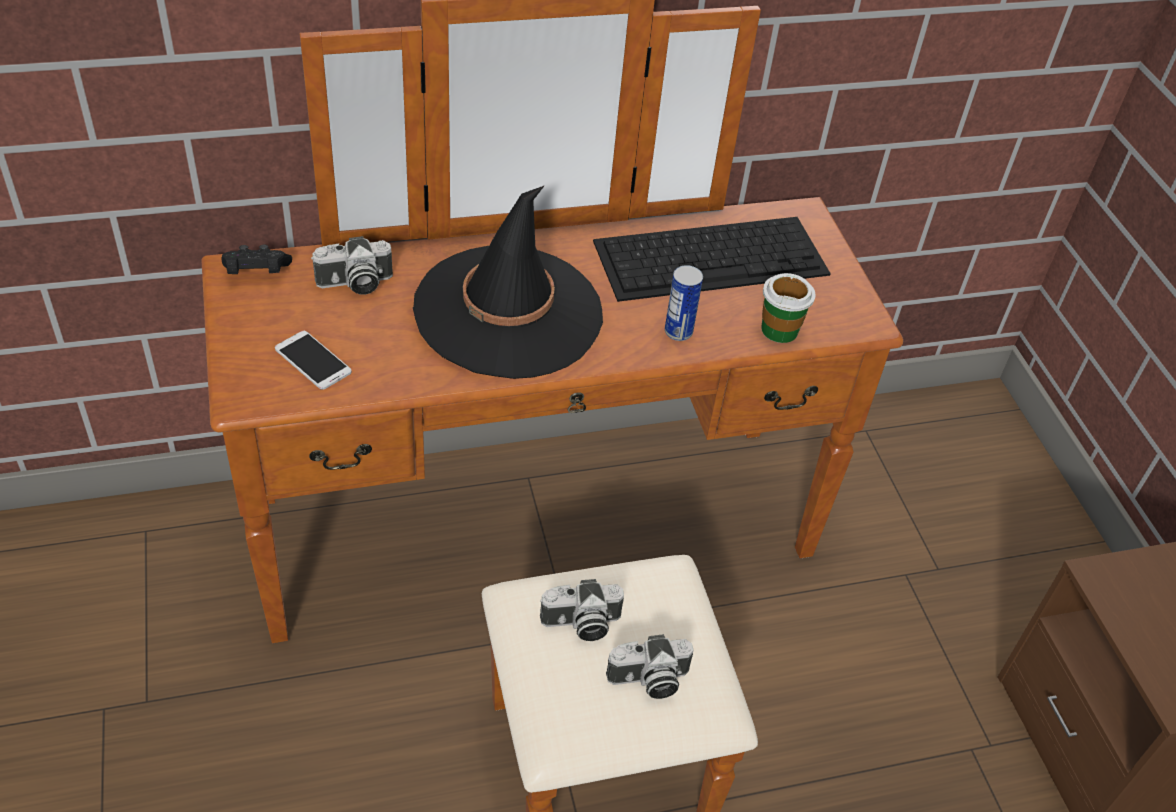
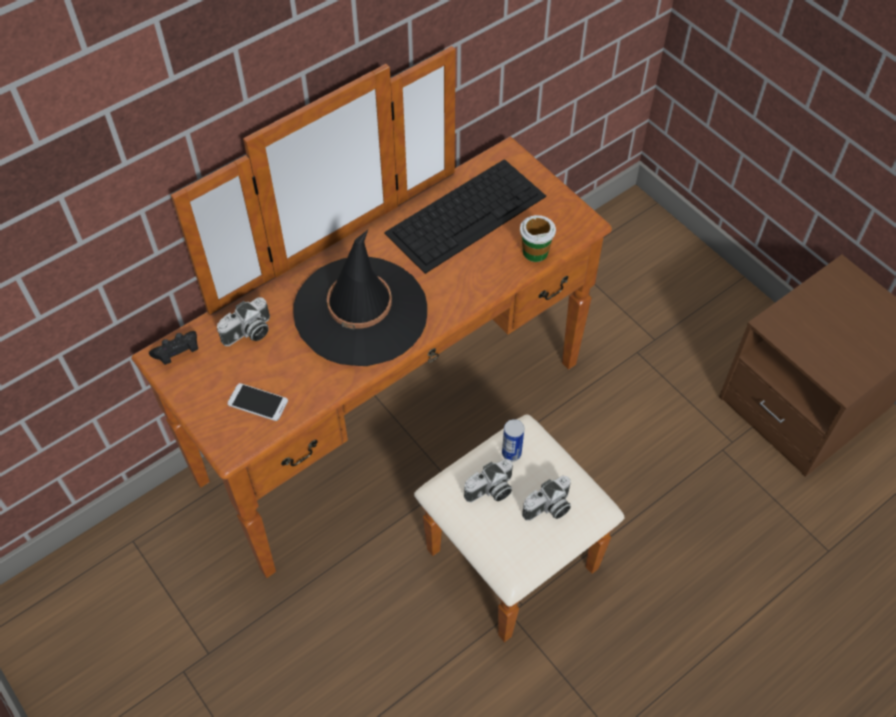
camera: 20 degrees left, 10 degrees up
can [665,265,703,341] -> can moved to [502,419,524,461]

